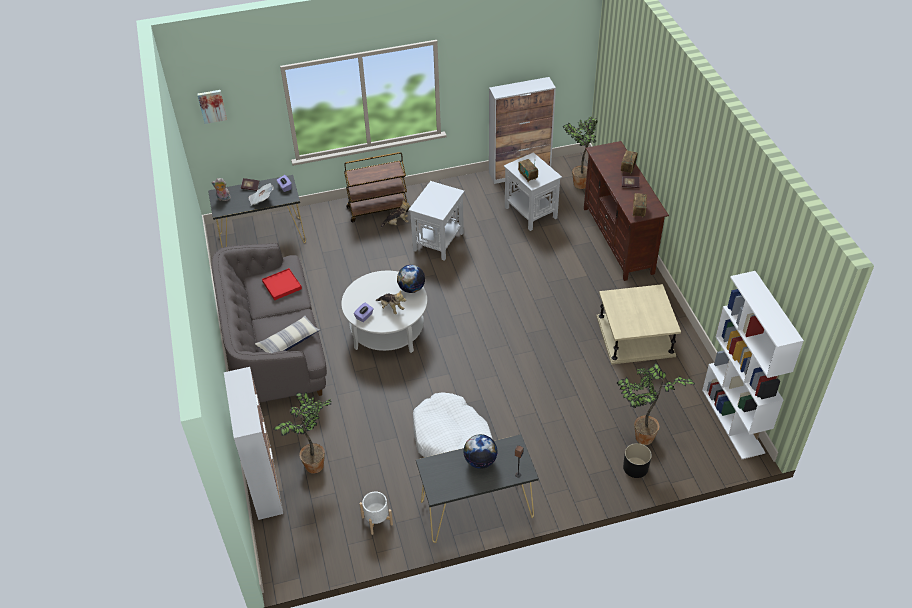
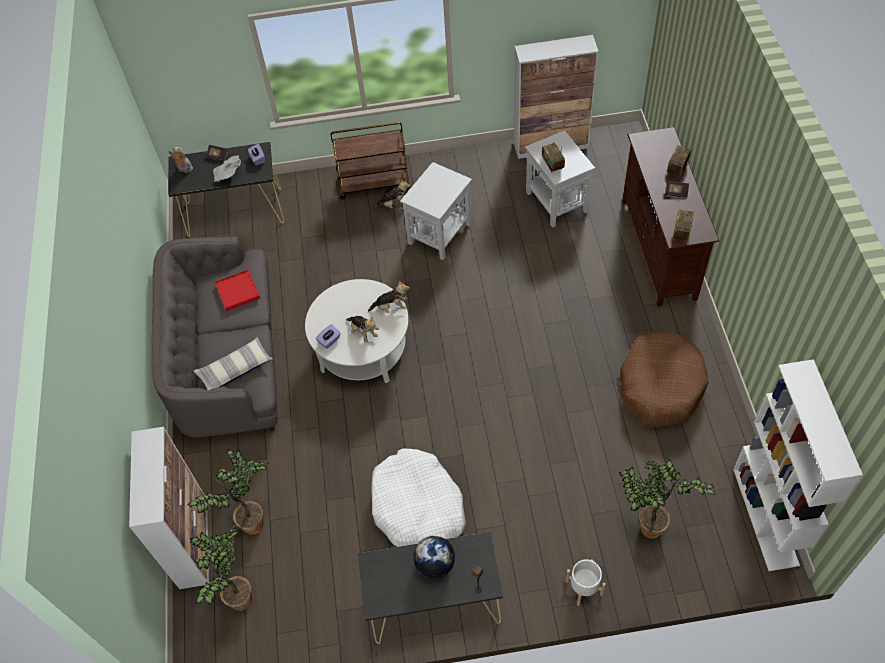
camera: 10 degrees right, 10 degrees up
picture [197,90,227,124] -> none
white planter [359,491,393,535] -> white planter moved to [565,559,606,606]
globe [397,265,425,293] -> plush toy [368,280,410,313]
potted plant [563,117,598,189] -> potted plant moved to [190,523,252,611]
beige side table [596,284,681,365] -> brown dog bed [620,330,709,428]
black planter [623,443,652,478] -> none

